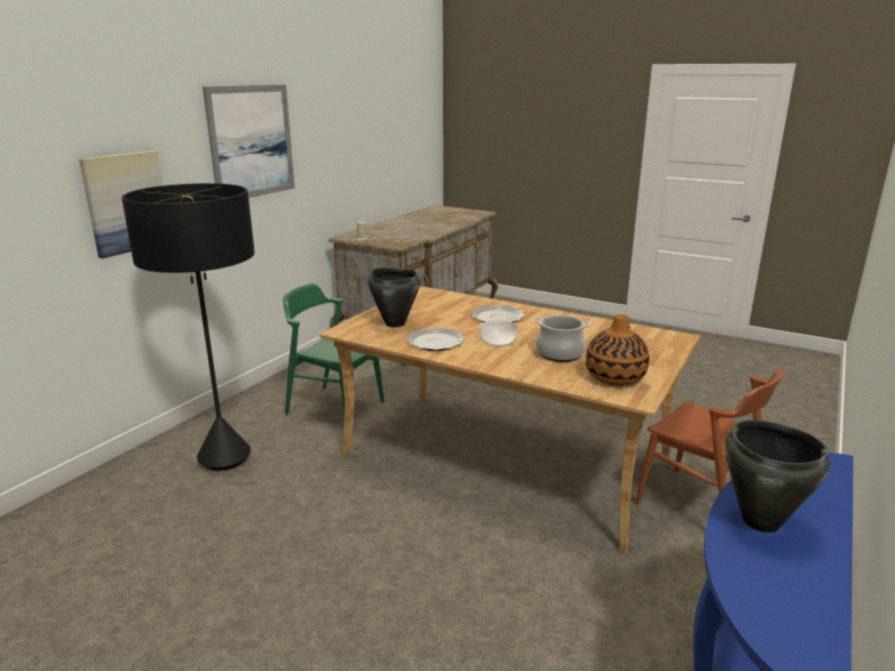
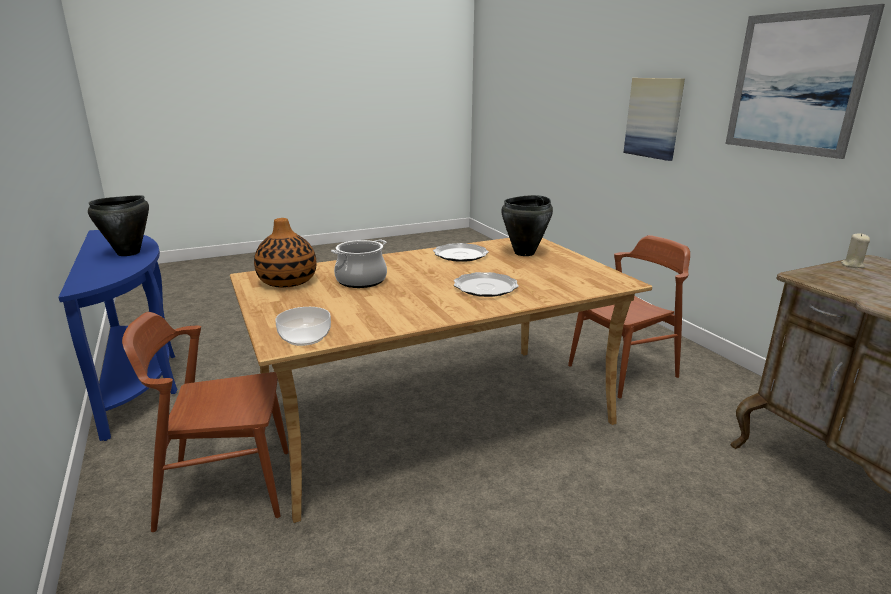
camera: 125 degrees right, 0 degrees up
black floor lamp [122,183,255,471] -> none
green chair [283,283,384,418] -> brown chair [568,235,690,399]
bowl [480,320,518,347] -> bowl moved to [275,307,331,346]

